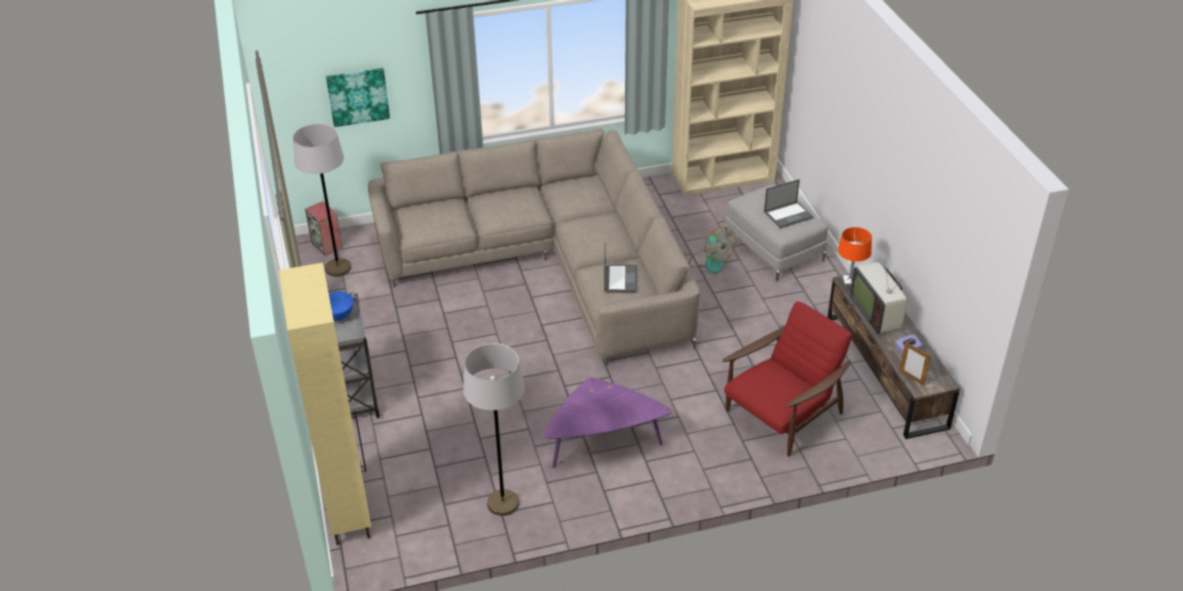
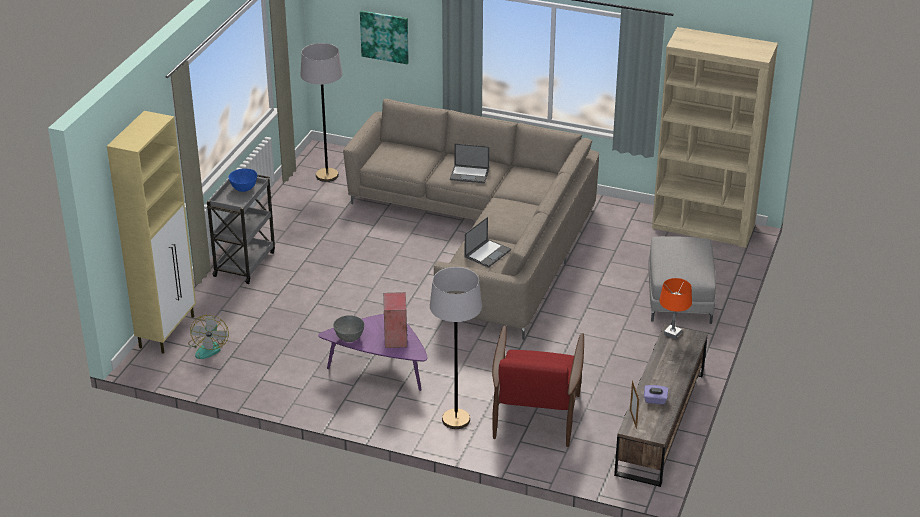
camera: 35 degrees right, 5 degrees down
speaker [305,201,343,256] -> speaker moved to [383,292,408,348]
grey floor lamp [463,343,524,516] -> grey floor lamp moved to [430,267,482,429]
fan [689,227,736,274] -> fan moved to [188,315,229,359]
red armchair [722,301,852,456] -> red armchair turned 105 degrees clockwise [492,326,584,447]
laptop [764,179,813,228] -> laptop moved to [450,143,490,183]
television [850,257,907,334] -> none
none -> grey bowl [333,315,364,342]

